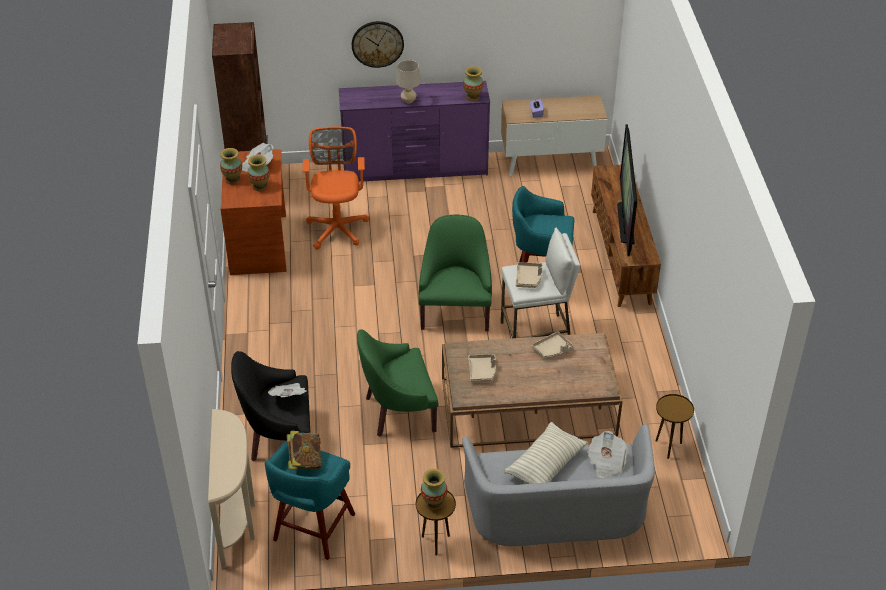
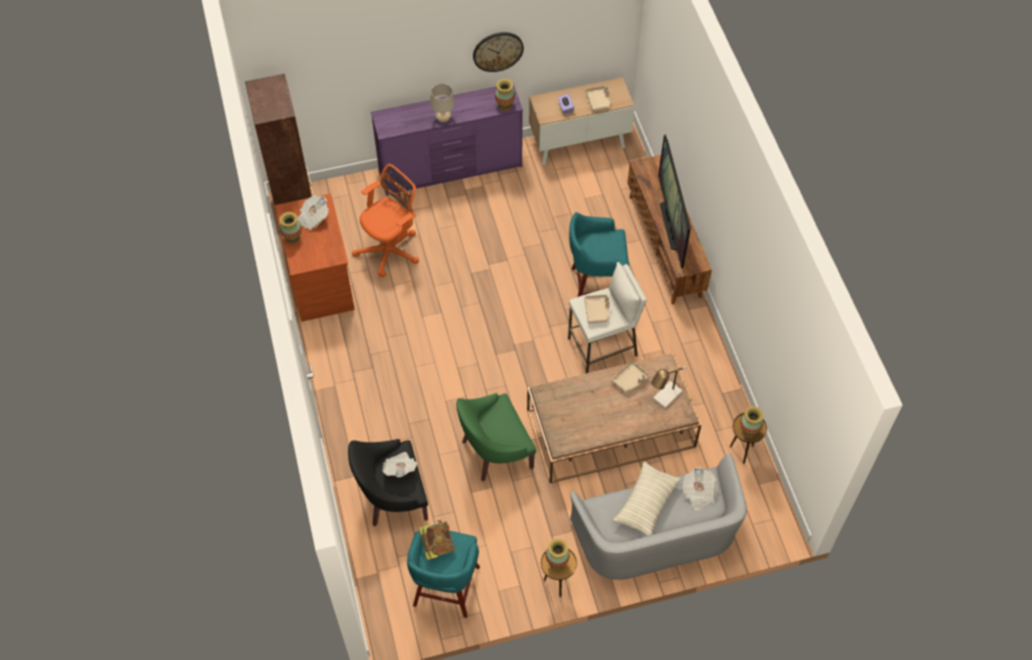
camera: 10 degrees left, 15 degrees up
beige console table [208,409,255,569] -> none
vase [247,155,270,191] -> vase moved to [740,406,764,438]
orange office chair [303,127,369,250] -> orange office chair turned 60 degrees clockwise [352,164,419,277]
wall clock [352,21,404,68] -> wall clock moved to [473,32,524,72]
green armchair [419,215,492,331] -> none
beige tray [468,354,496,382] -> beige tray moved to [585,86,610,111]
none -> table lamp [651,366,687,408]

